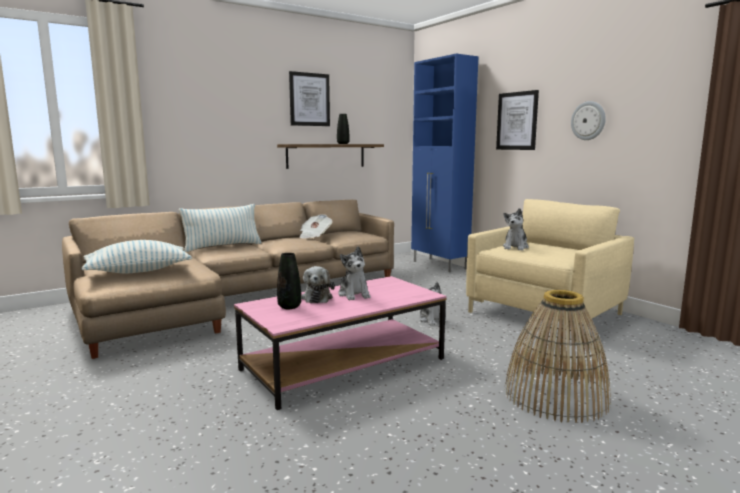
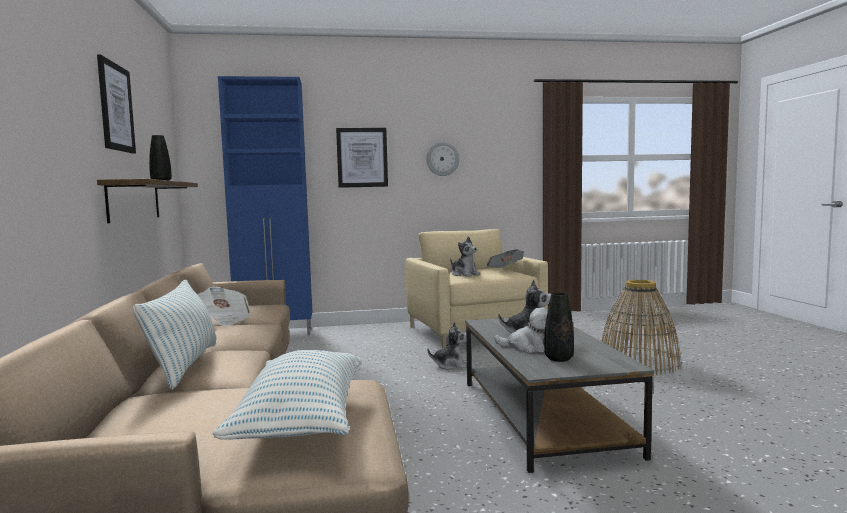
camera: 65 degrees left, 5 degrees down
pink coffee table [234,276,447,410] -> grey coffee table [466,318,654,473]
none -> newspaper [486,249,524,268]

